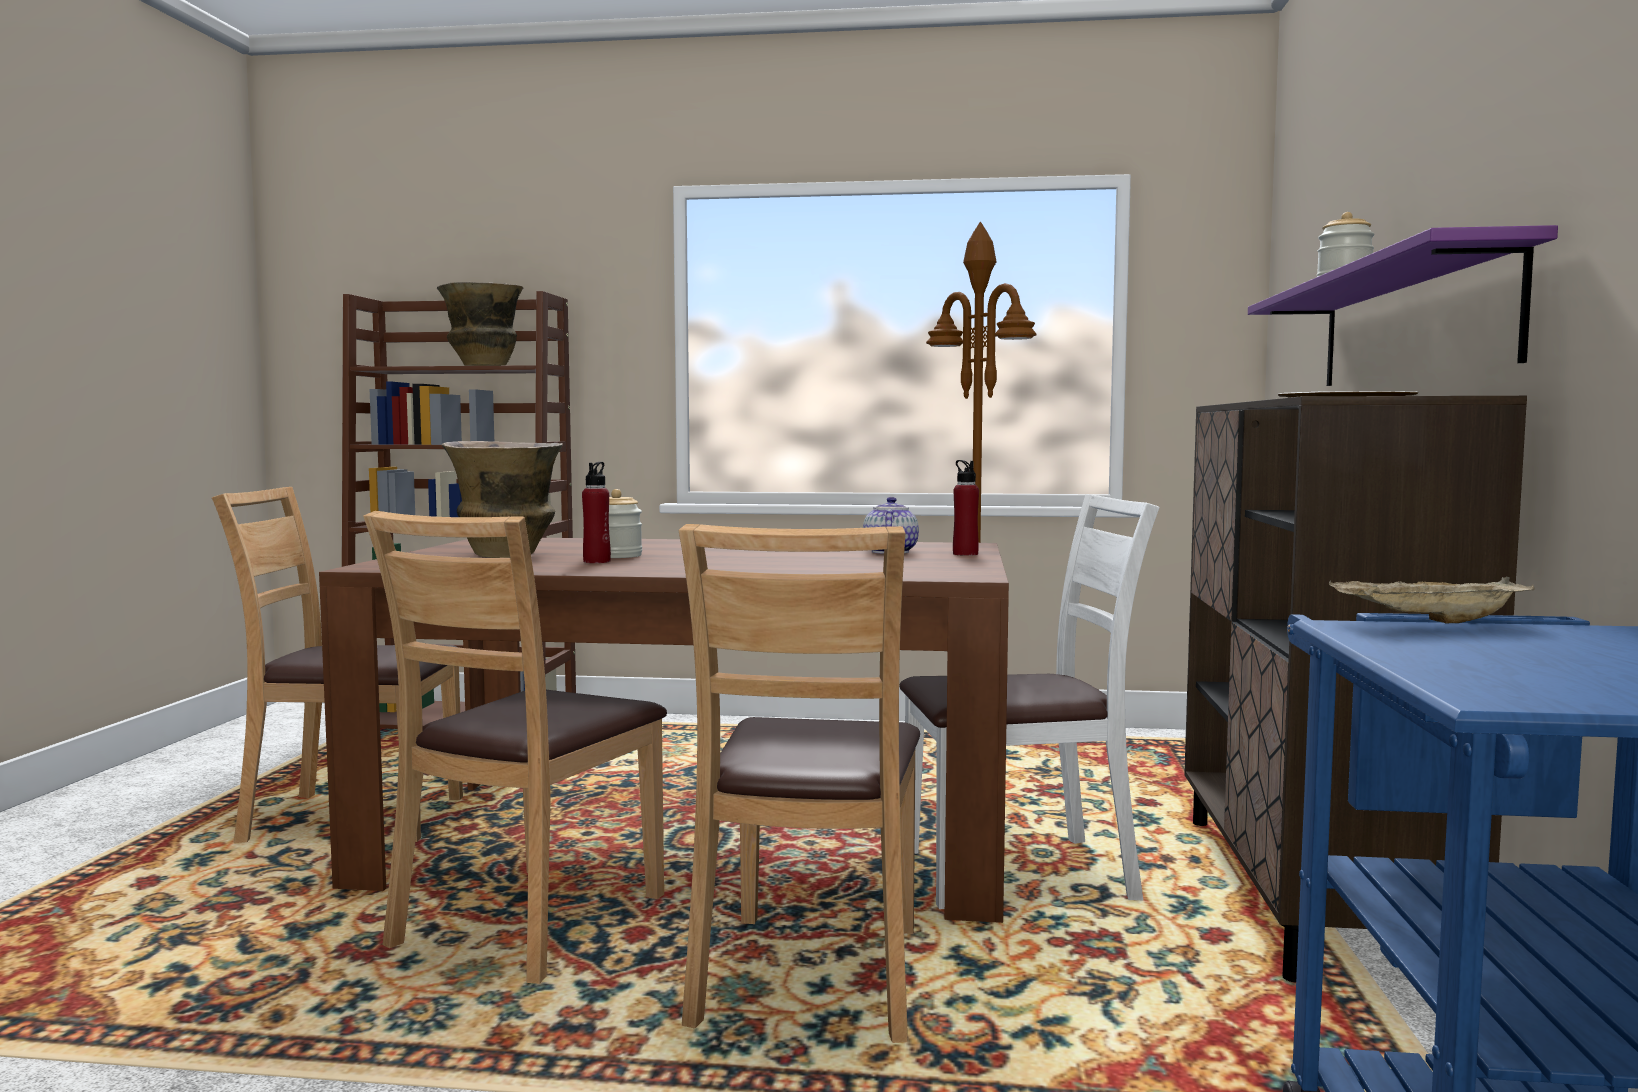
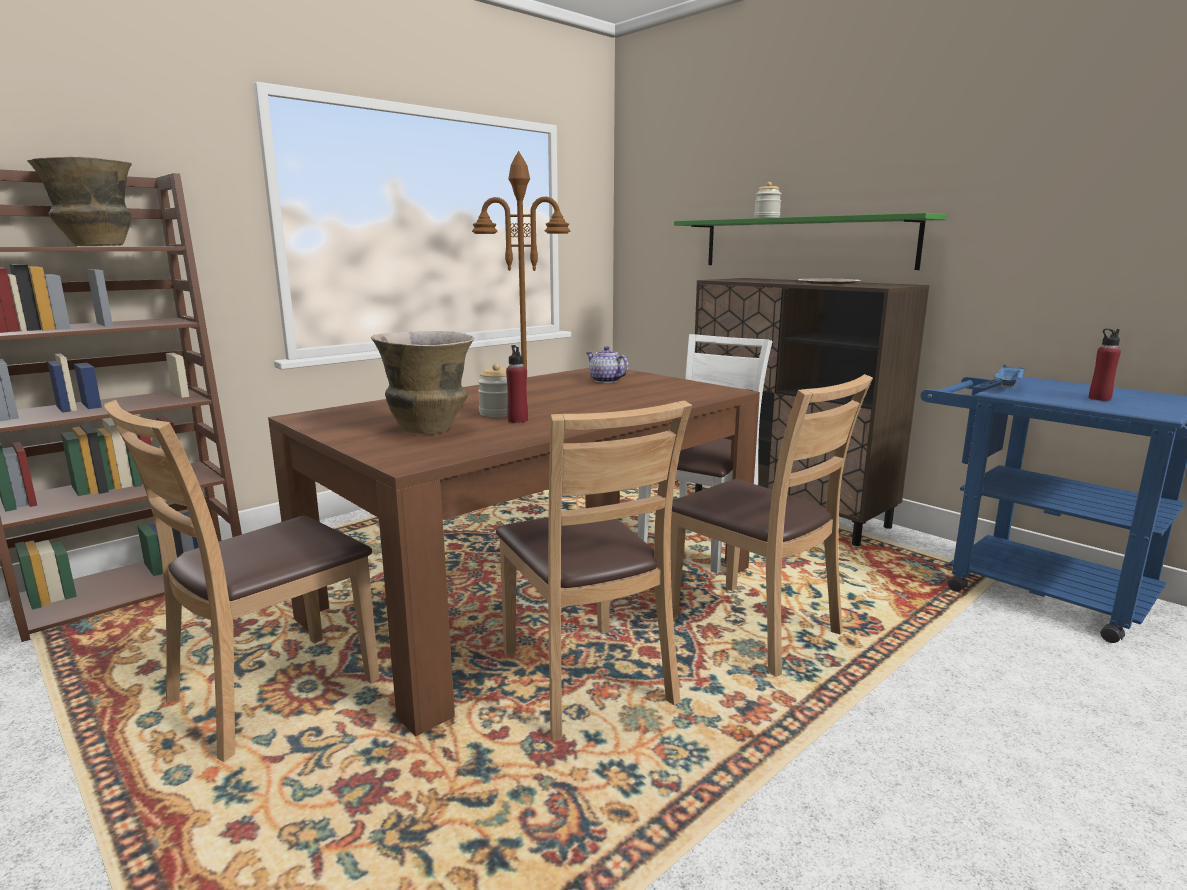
camera: 50 degrees left, 10 degrees up
red bottle [953,460,979,556] -> red bottle moved to [1089,328,1121,401]
purple shelf [1248,225,1558,386] -> green shelf [674,213,947,270]
beige tray [1329,577,1535,624] -> blue tray [994,365,1025,386]

